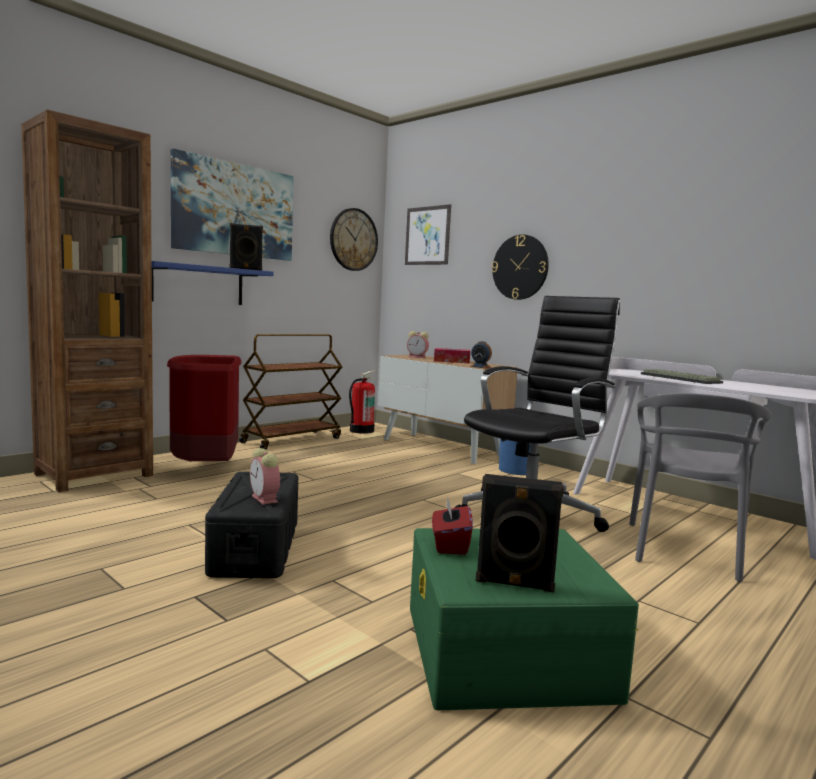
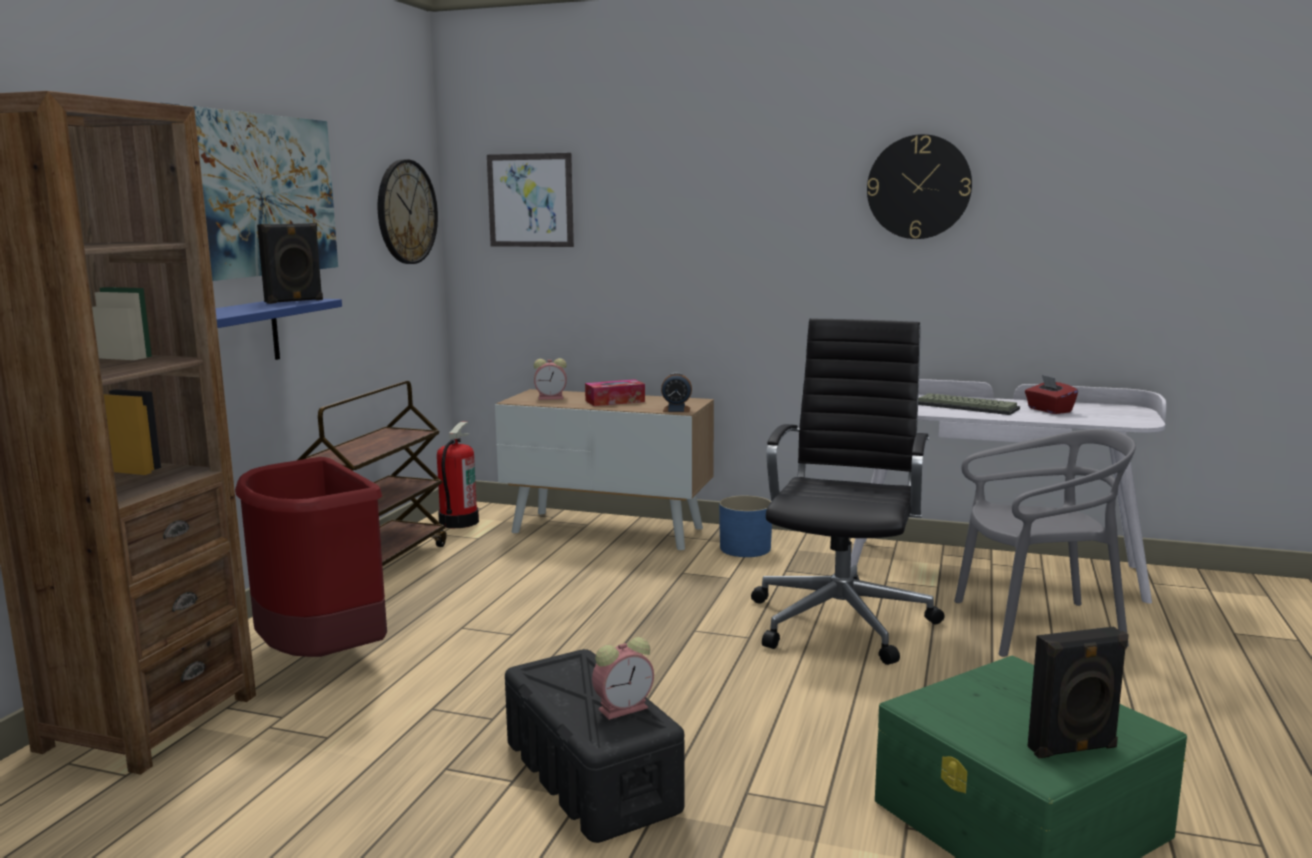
camera: 25 degrees left, 5 degrees up
alarm clock [250,448,280,505] -> alarm clock turned 60 degrees counterclockwise [592,637,654,720]
red tissue box [432,497,473,555] -> red tissue box moved to [1025,375,1078,414]
wall clock [492,235,549,300] -> wall clock moved to [867,134,972,239]
grey chair [629,393,772,582] -> grey chair turned 90 degrees counterclockwise [954,429,1136,657]

